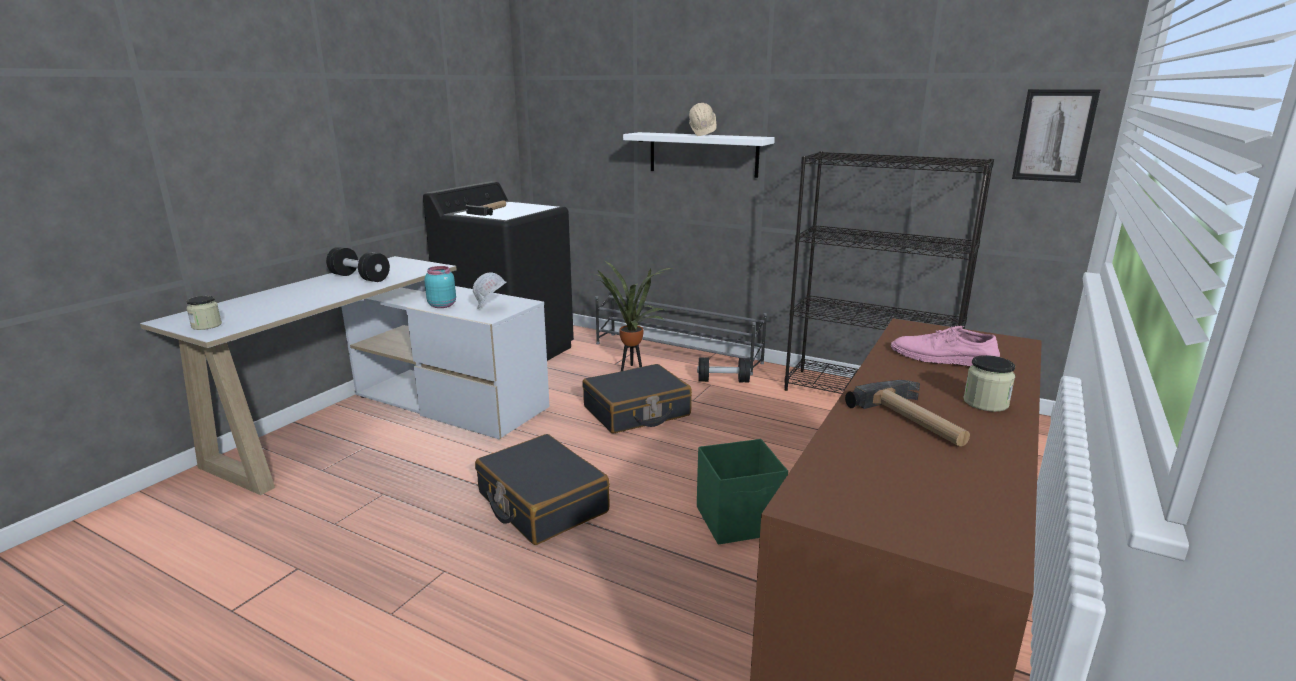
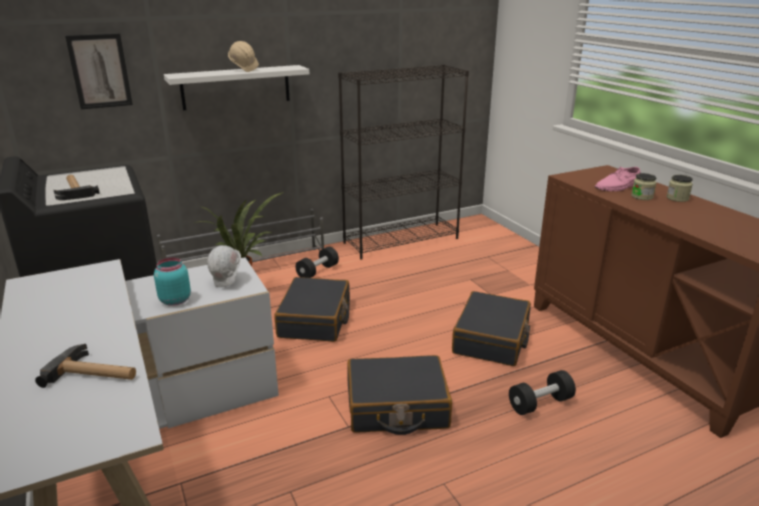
camera: 55 degrees left, 5 degrees up
jar [186,296,222,330] -> jar moved to [631,173,656,200]
black dumbbell [326,247,390,282] -> black dumbbell moved to [509,370,576,415]
green storage box [697,439,788,545] -> black suitcase [452,291,531,366]
hammer [845,380,970,446] -> hammer moved to [35,344,136,388]
picture [1012,89,1100,183] -> picture moved to [65,33,133,109]

